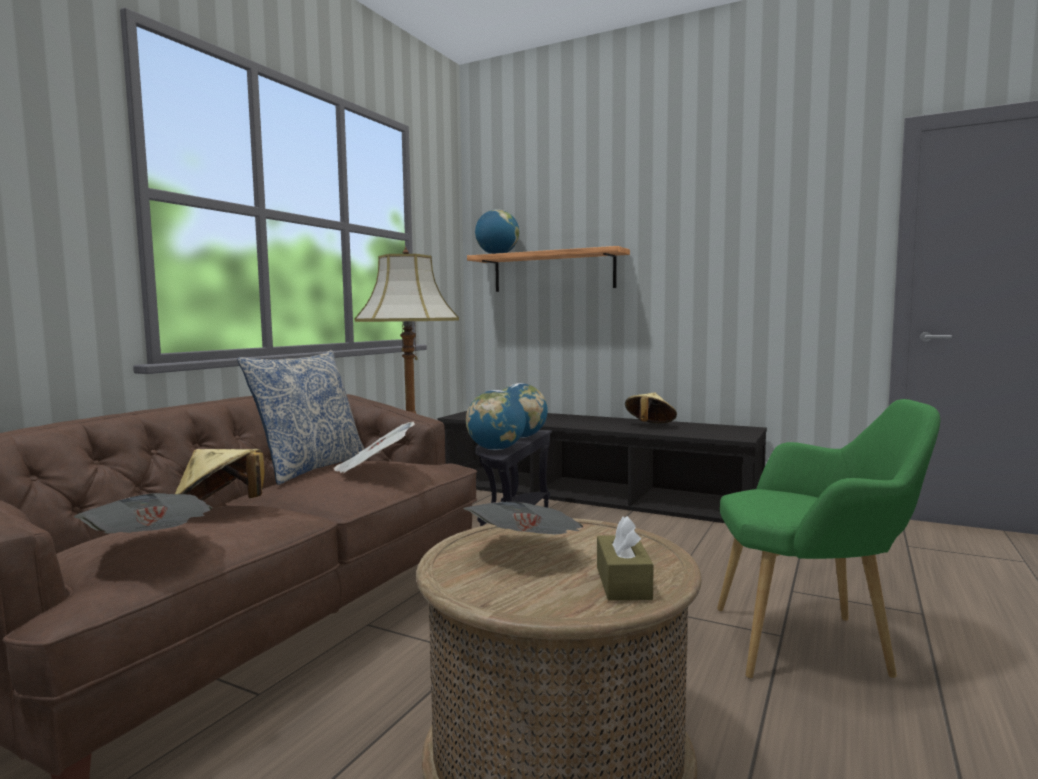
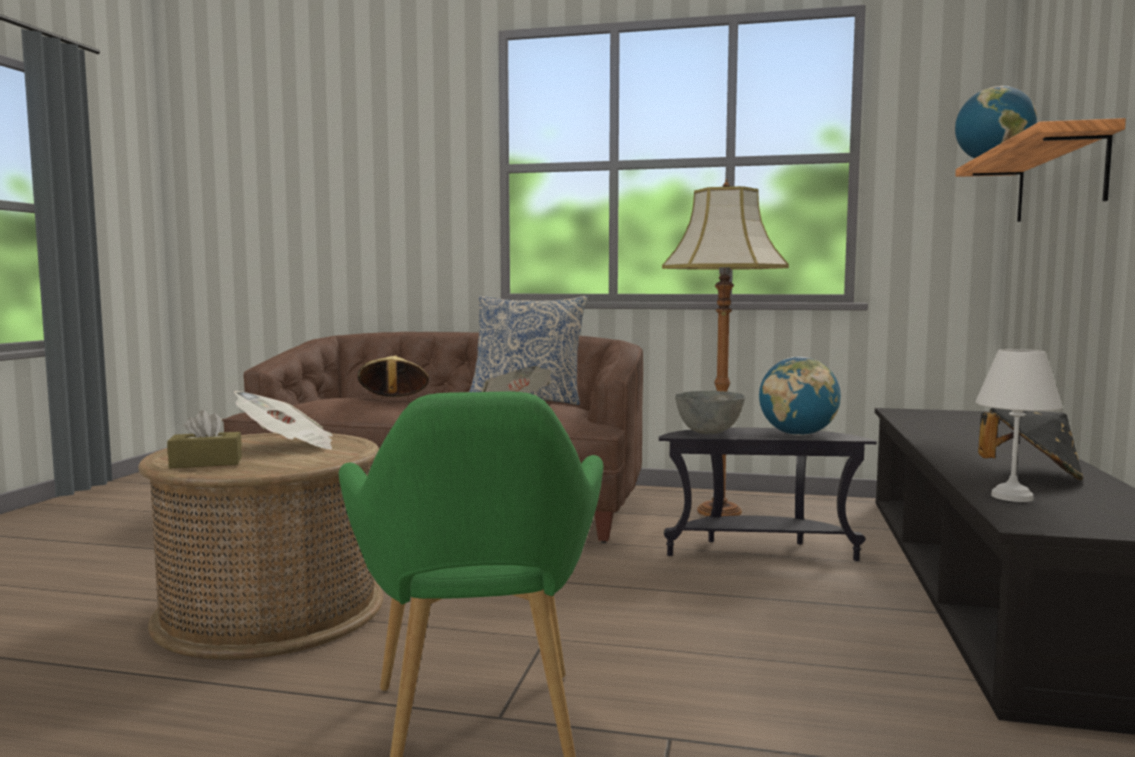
camera: 75 degrees right, 0 degrees up
newspaper [74,493,212,534] -> none
globe [466,390,526,450] -> grey bowl [675,391,745,434]
beige hat [625,392,677,423] -> black hat [978,408,1083,480]
none -> white table lamp [976,349,1063,502]

